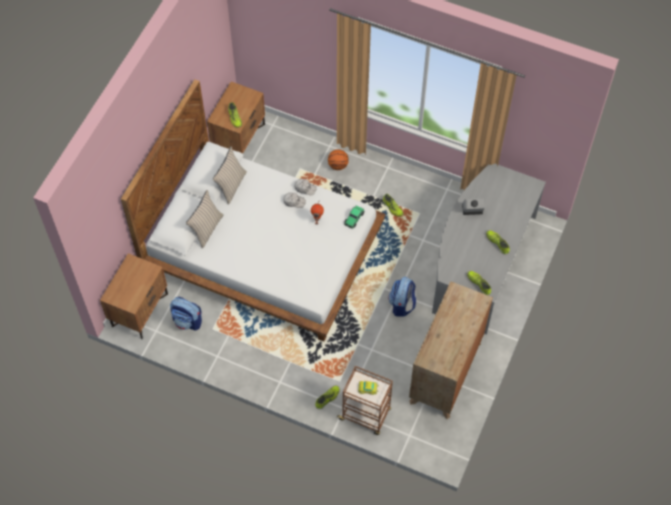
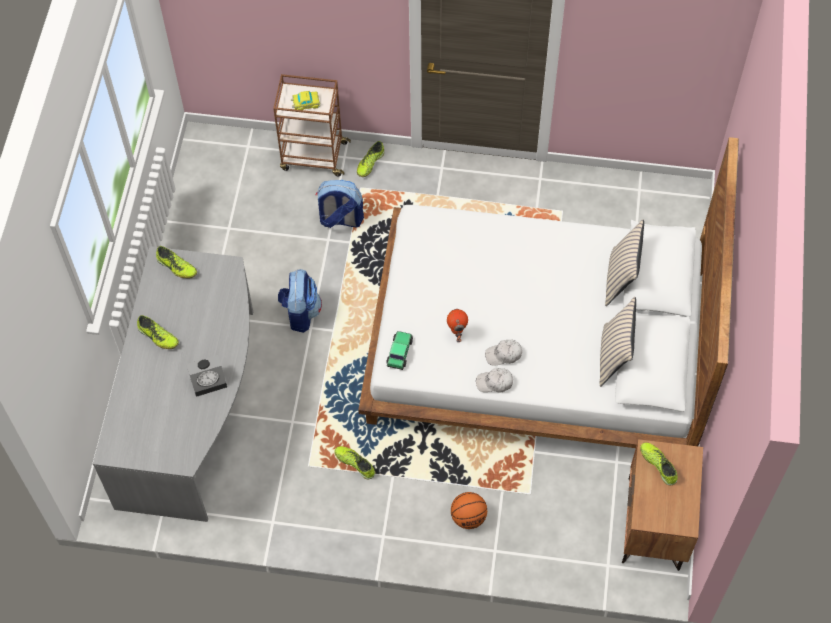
camera: 165 degrees right, 0 degrees up
brown nightstand [100,253,168,339] -> none
backpack [170,297,202,331] -> backpack moved to [315,180,364,228]
brown dresser [409,281,493,419] -> none

